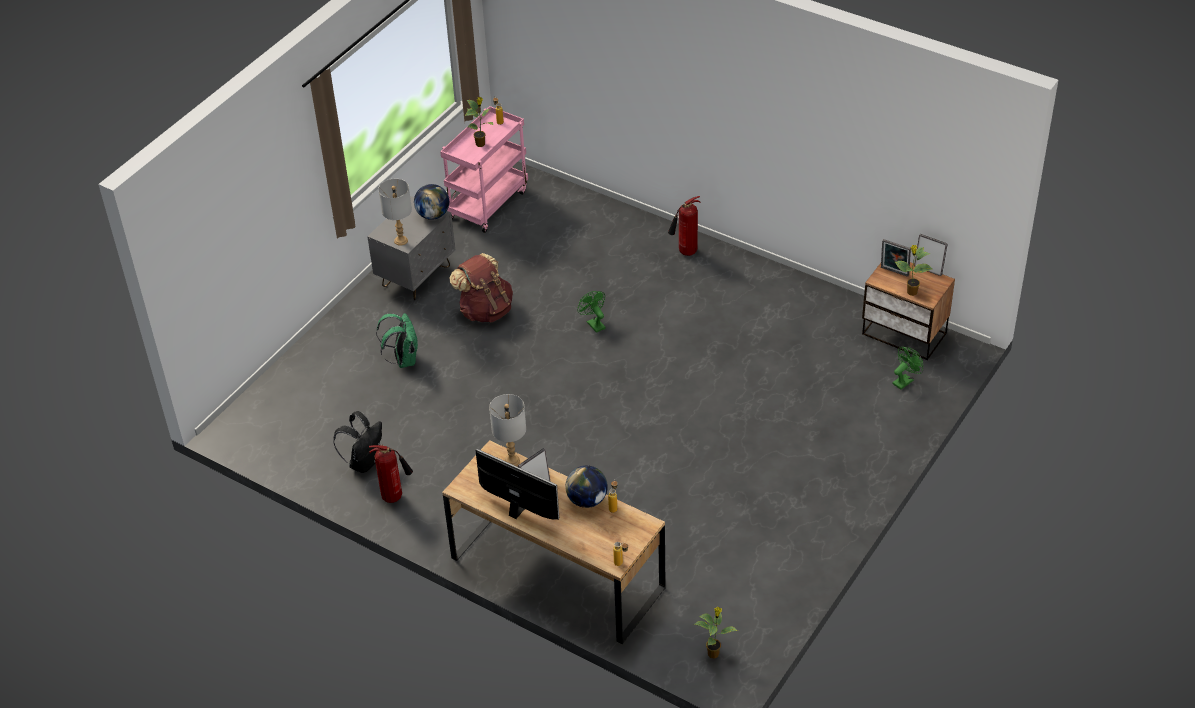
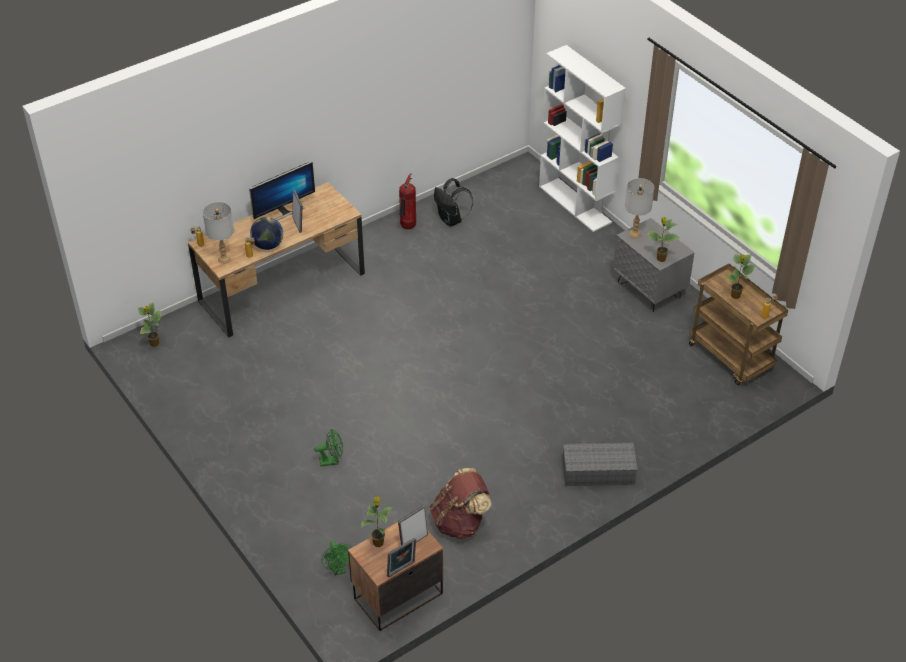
camera: 110 degrees right, 0 degrees up
green backpack [376,313,418,368] -> none
globe [414,184,449,220] -> potted plant [646,217,680,262]
pink cart [440,106,528,233] -> brown cart [689,264,788,385]
brown backpack [450,253,513,322] -> brown backpack moved to [429,468,491,539]
grey table lamp [489,394,526,466] -> grey table lamp moved to [203,202,234,264]
green fan [577,291,606,333] -> green fan moved to [314,429,343,466]
fire extinguisher [668,196,700,256] -> grey storage box [562,443,638,486]
none -> white bookcase [539,45,626,232]

